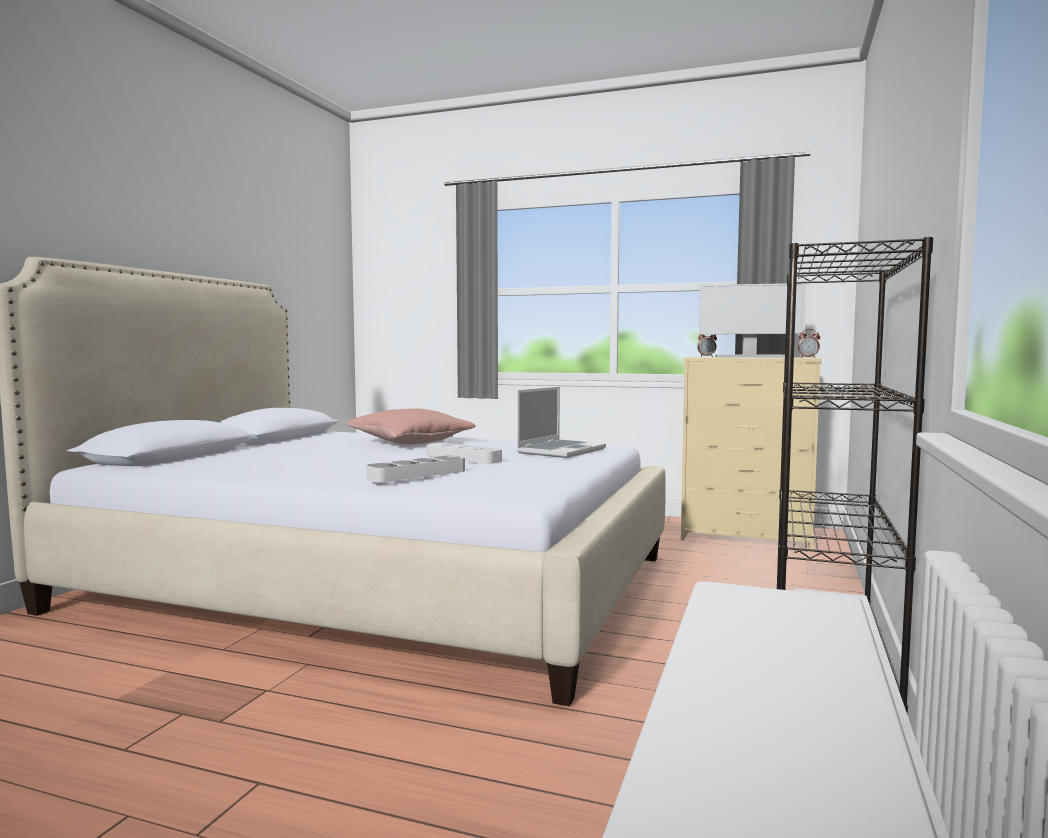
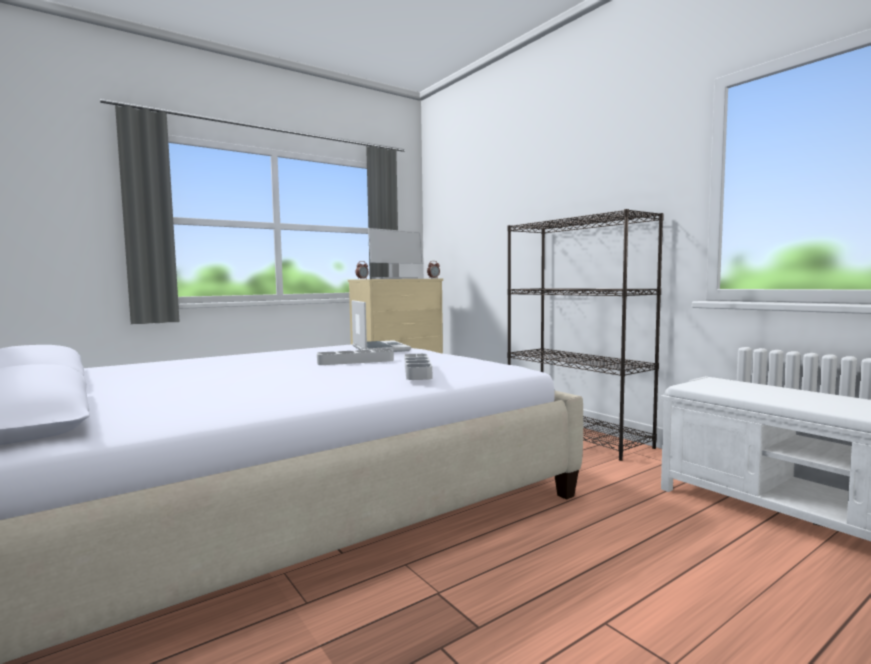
camera: 55 degrees left, 0 degrees up
pink pillow [346,409,476,444] -> none

